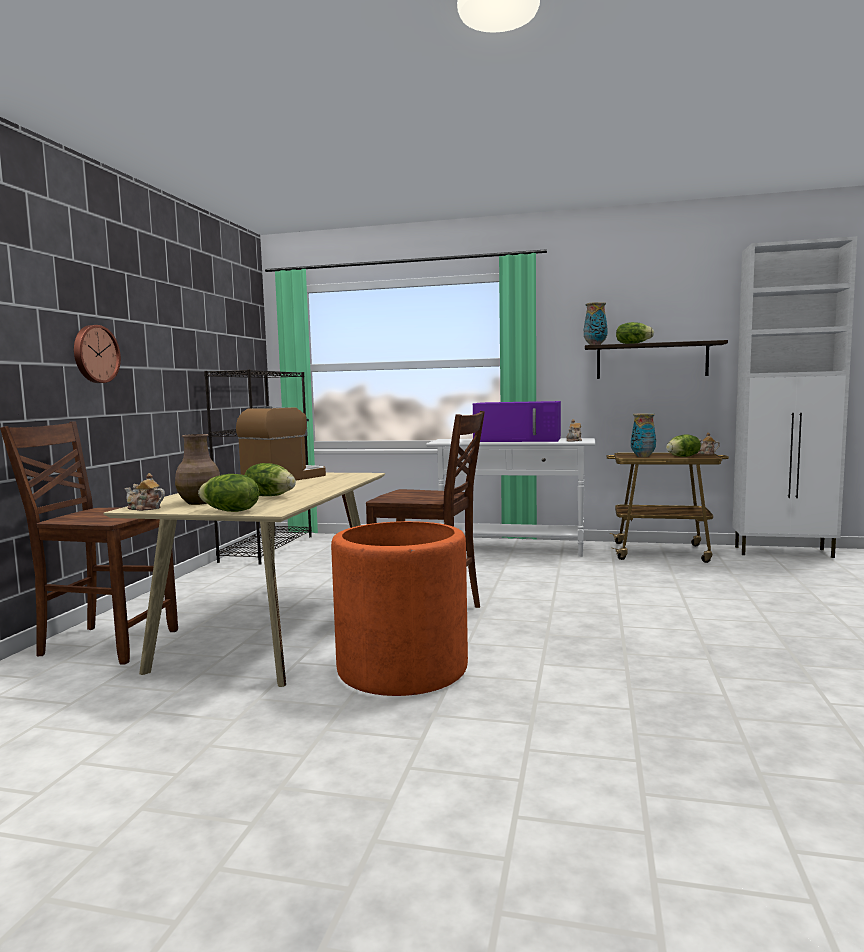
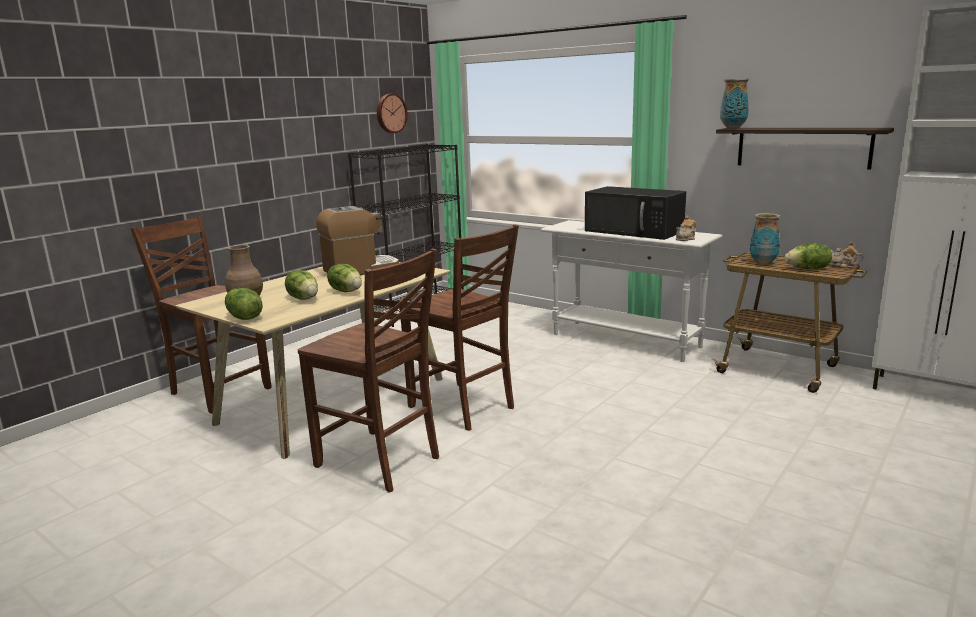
camera: 25 degrees right, 10 degrees up
wall clock [74,325,121,383] -> wall clock moved to [377,94,408,133]
teapot [124,473,165,511] -> none
orange planter [331,521,468,696] -> brown chair [298,248,439,493]
purple microwave [473,401,561,442] -> black microwave [585,186,686,240]
lettuce [616,322,654,344] -> lettuce moved to [327,264,362,292]

